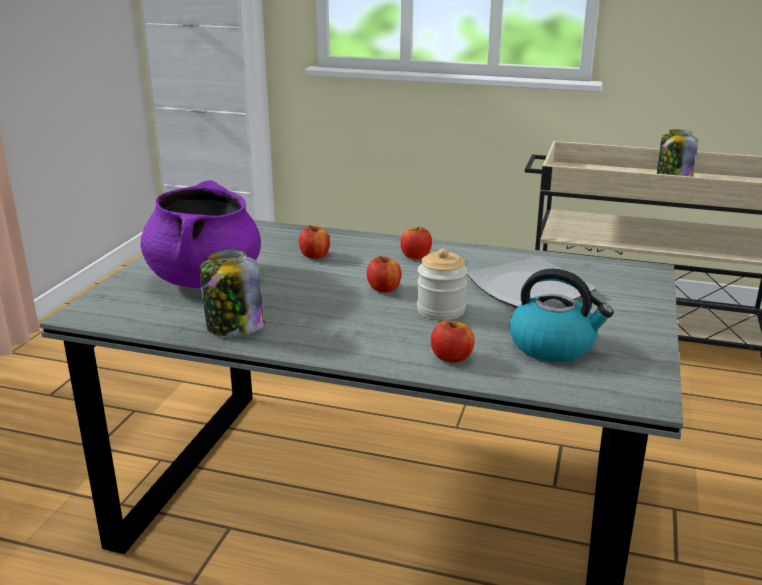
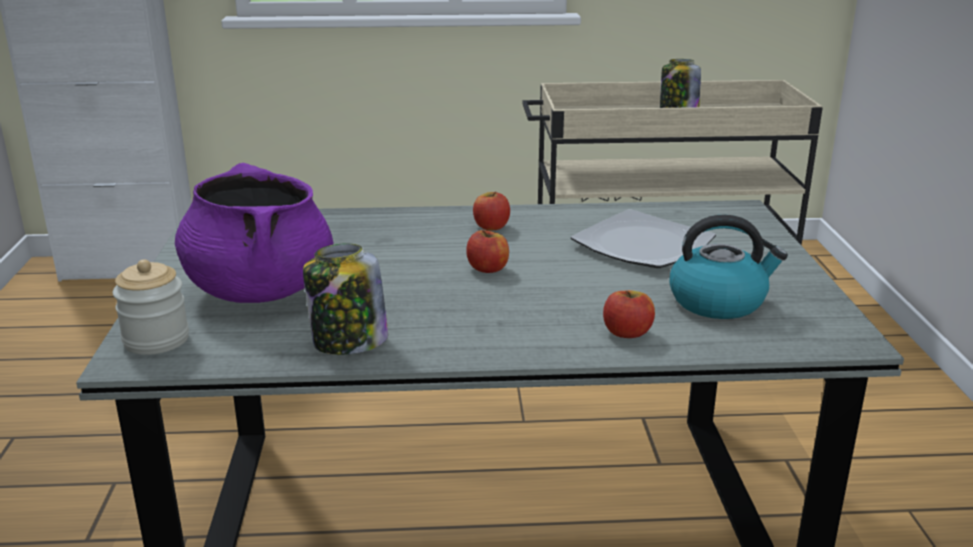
camera: 20 degrees left, 0 degrees up
apple [299,225,330,259] -> none
jar [417,248,468,320] -> jar moved to [113,259,189,355]

